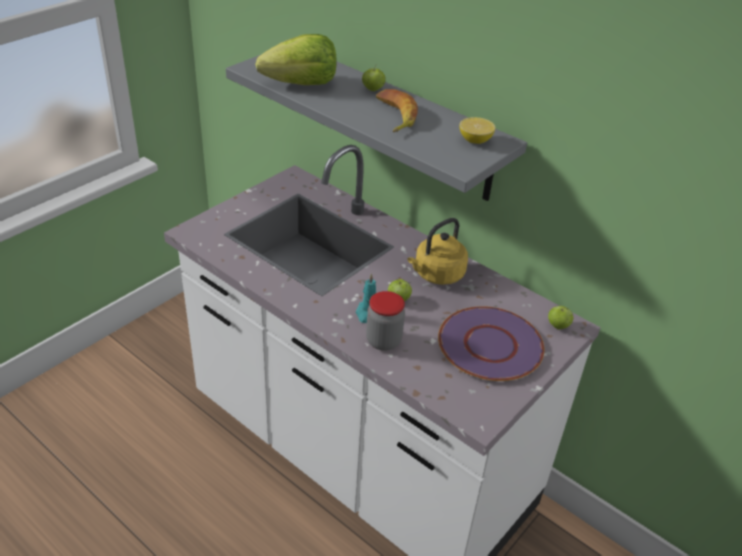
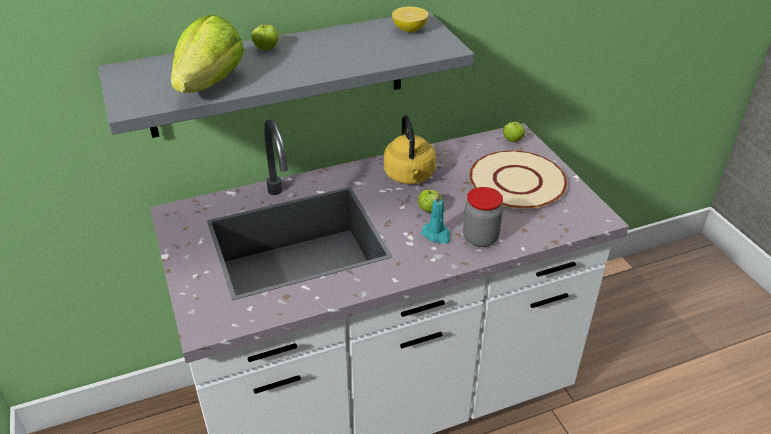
camera: 60 degrees left, 0 degrees up
banana [376,89,418,132] -> none
purple plate [438,306,544,381] -> beige plate [469,150,567,209]

